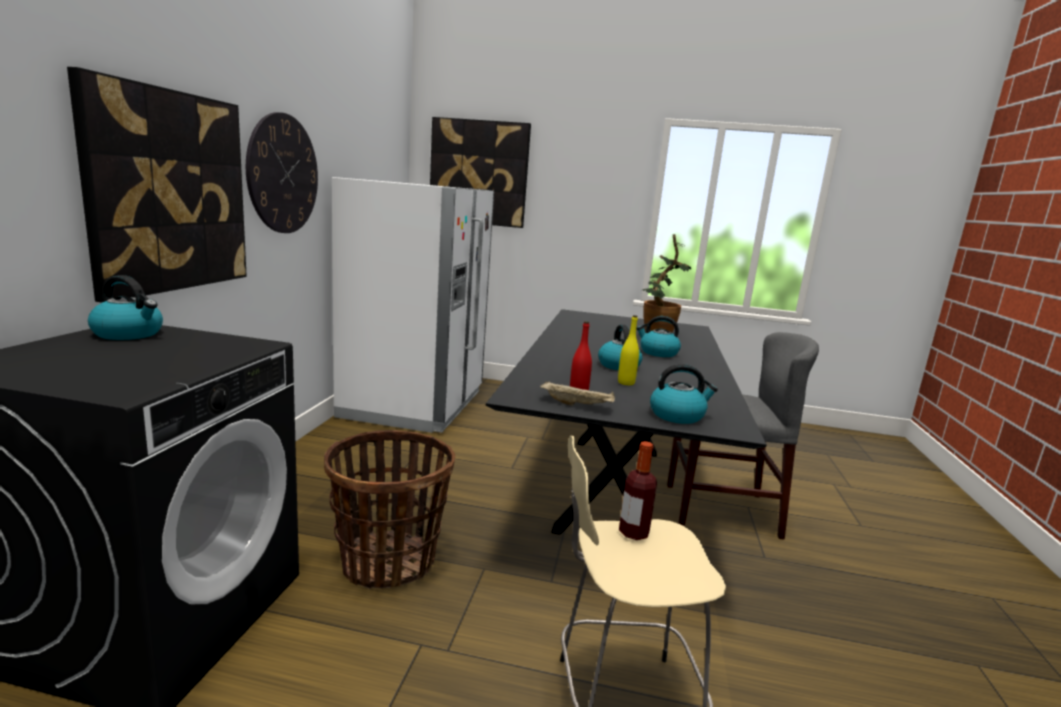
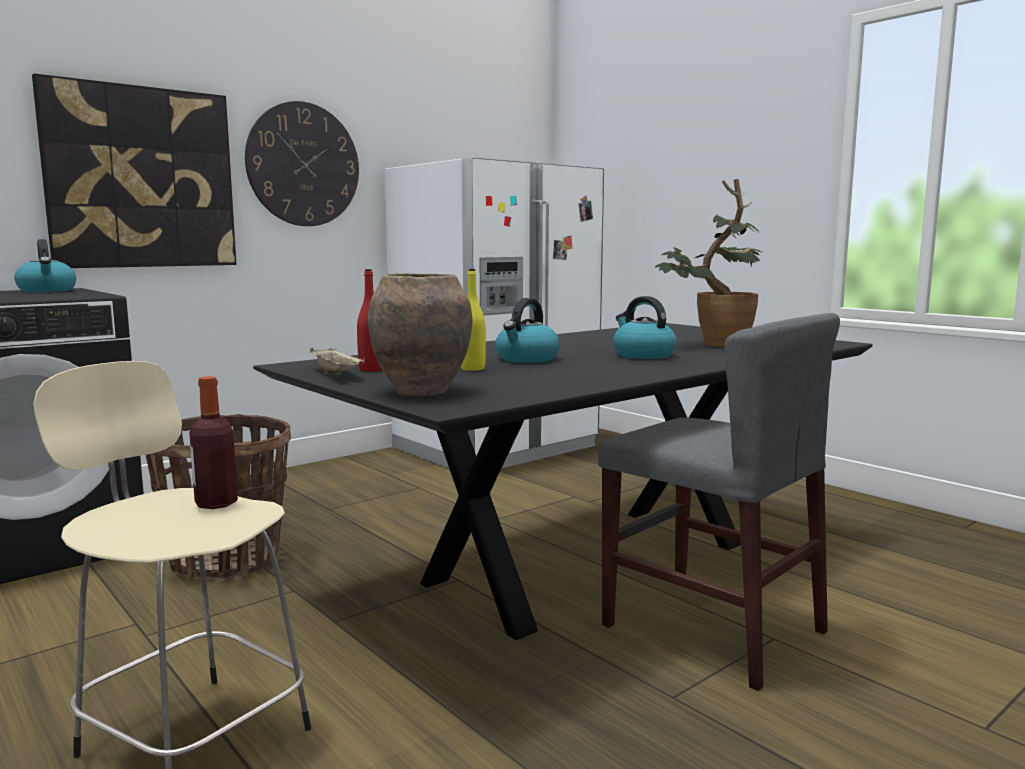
camera: 40 degrees right, 5 degrees down
picture [430,117,531,228] -> none
kettle [650,364,718,424] -> brown vase [368,273,472,396]

